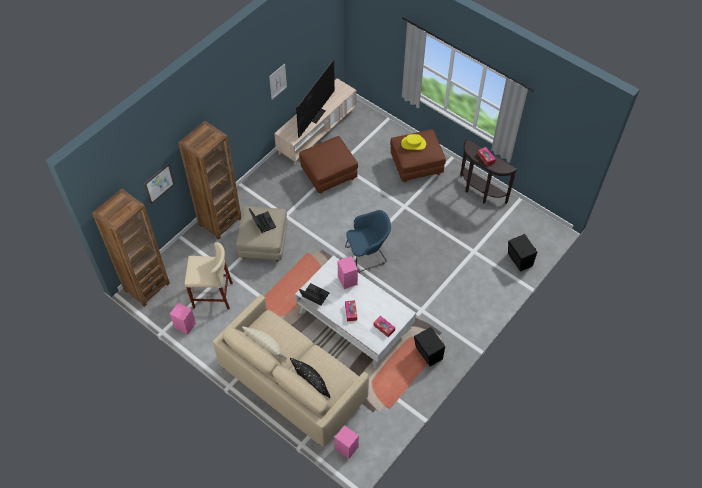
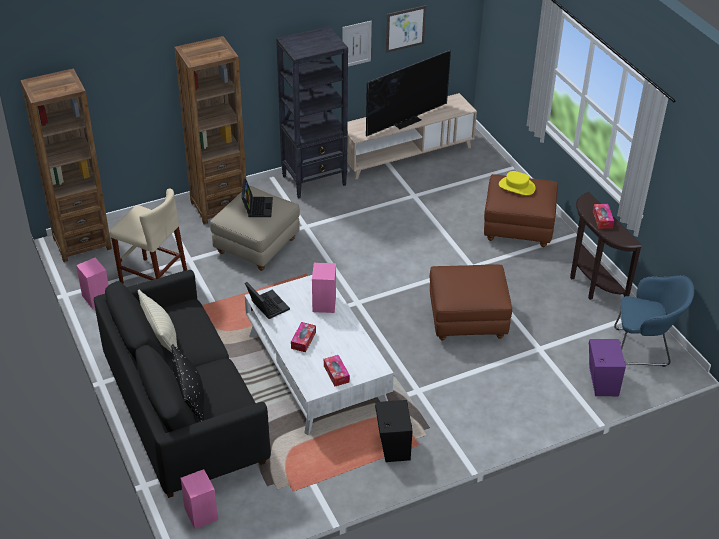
camera: 25 degrees right, 15 degrees down
picture [144,163,175,205] -> picture moved to [386,5,426,53]
beige sofa [213,295,369,446] -> black sofa [94,270,271,498]
brown ottoman [299,136,358,194] -> brown ottoman moved to [430,264,512,341]
blue armchair [345,210,391,273] -> blue armchair moved to [614,275,694,367]
black speaker [508,234,537,272] -> purple speaker [589,339,626,396]
none -> black bookcase [276,26,348,199]

